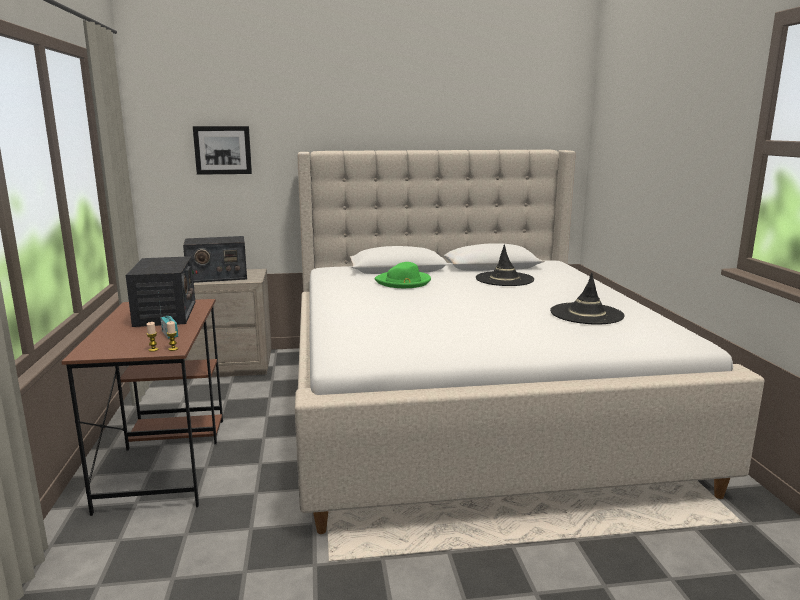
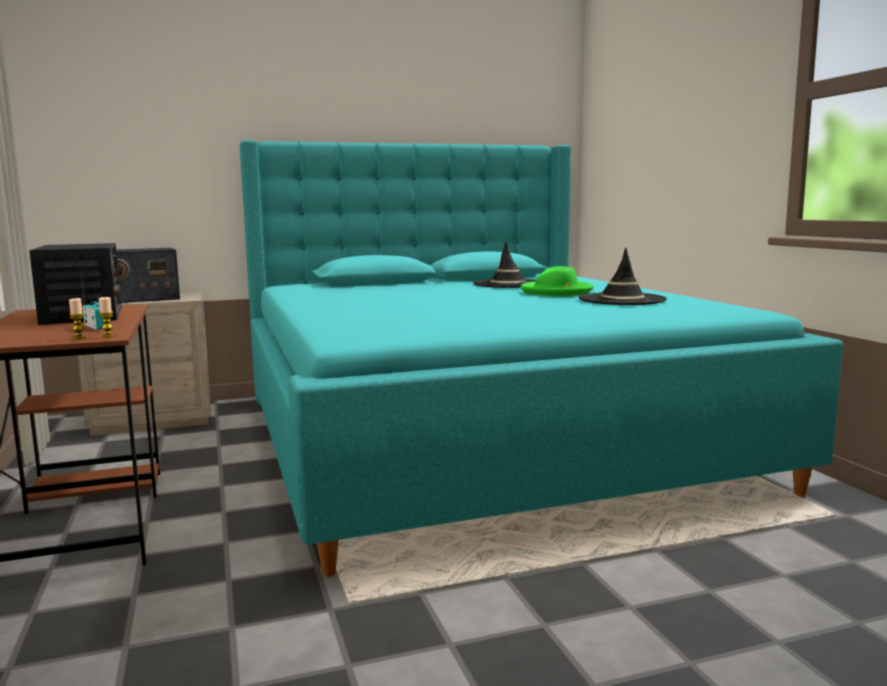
camera: 10 degrees left, 5 degrees down
picture [193,126,252,175] -> none
beige bed [295,150,764,534] -> turquoise bed [240,140,843,577]
green hat [375,262,431,288] -> green hat moved to [521,266,594,296]

